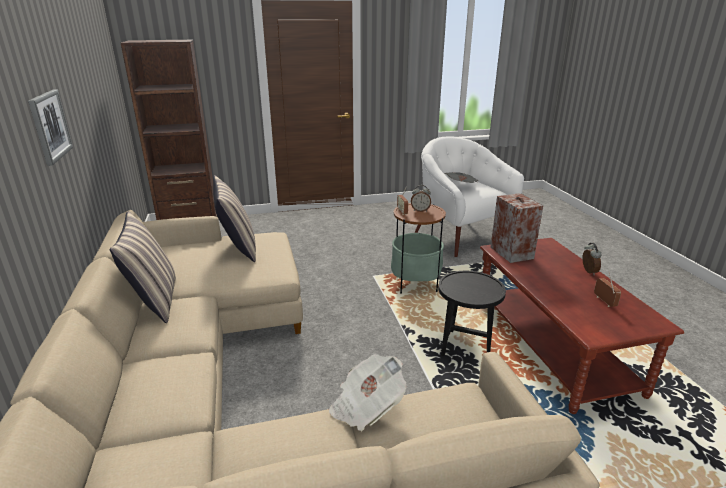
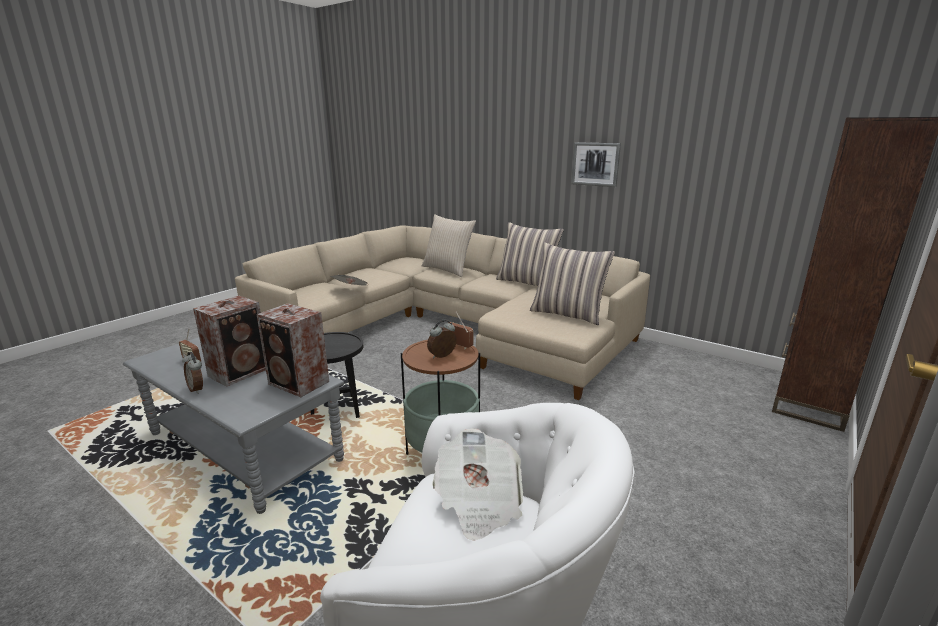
camera: 140 degrees right, 5 degrees down
brown coffee table [480,238,684,414] -> grey coffee table [123,337,344,514]
none -> speaker [193,296,266,387]
none -> beige pillow [422,214,476,277]

